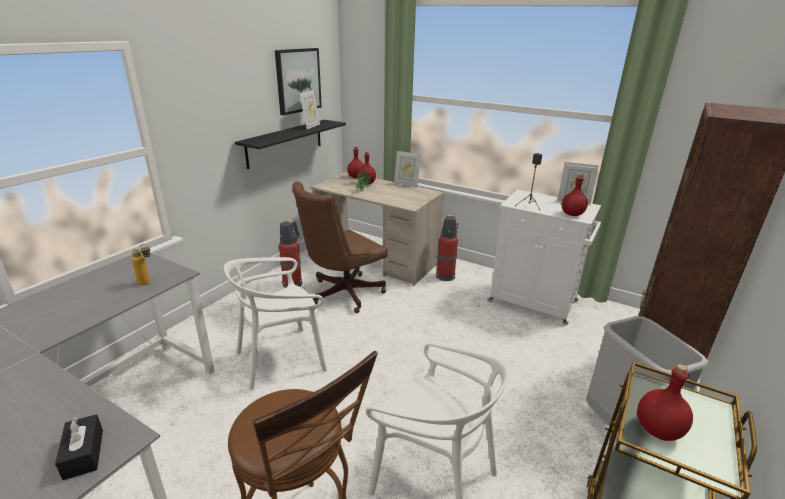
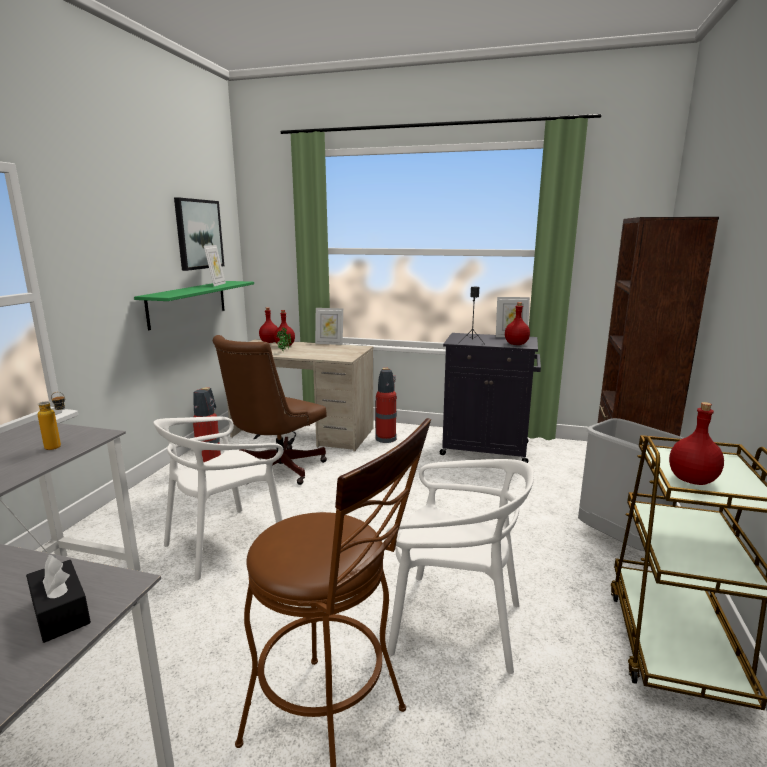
camera: 15 degrees left, 10 degrees down
black shelf [235,120,346,169] -> green shelf [134,281,254,330]
white cabinet [488,190,601,325] -> black cabinet [440,333,541,463]

